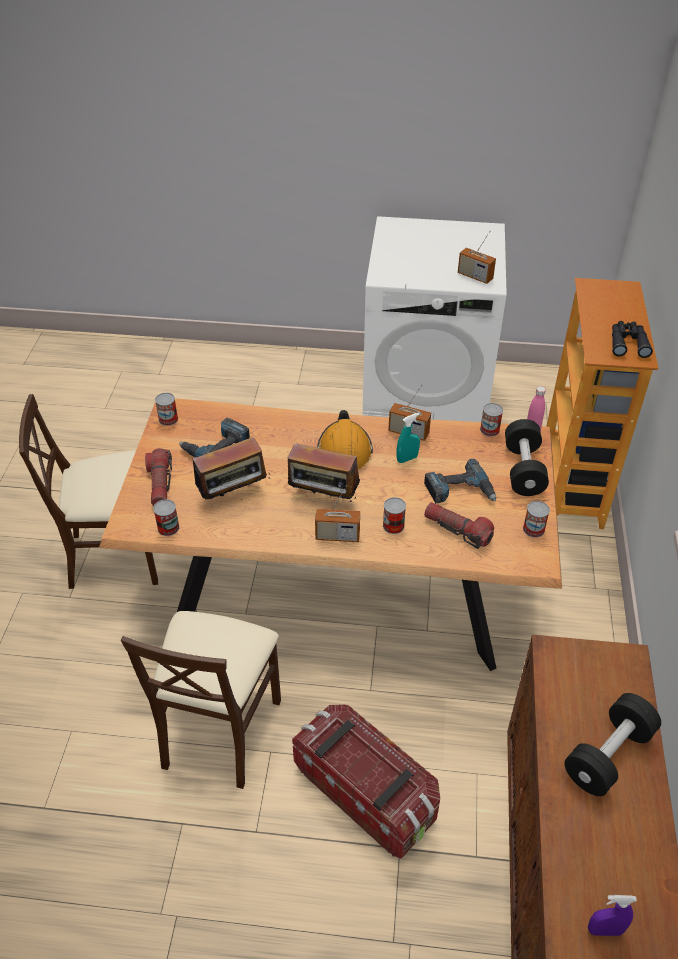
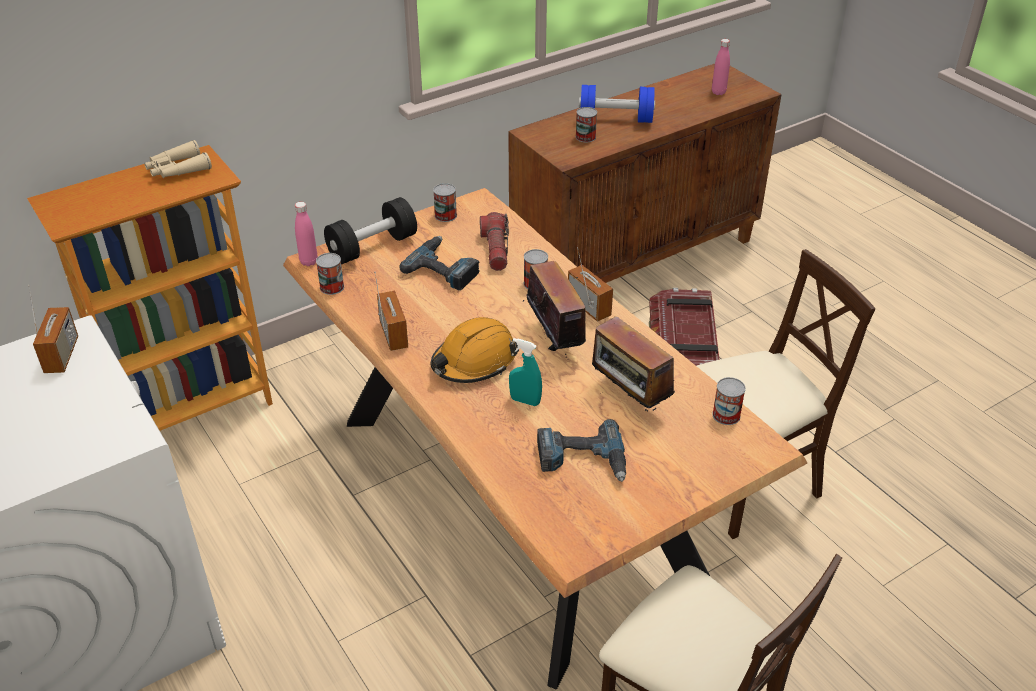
camera: 130 degrees left, 5 degrees down
flashlight [145,448,172,506] -> none
can [155,393,178,426] -> can moved to [576,107,597,143]
radio [193,437,270,500] -> radio turned 150 degrees counterclockwise [592,316,675,411]
turquoise spray bottle [397,413,420,463] -> turquoise spray bottle moved to [509,338,542,406]
black dumbbell [564,693,661,796] -> blue dumbbell [579,85,655,123]
purple spray bottle [588,895,637,936] -> pink bottle [712,39,730,95]
black binoculars [612,321,653,358] -> beige binoculars [144,140,212,178]

